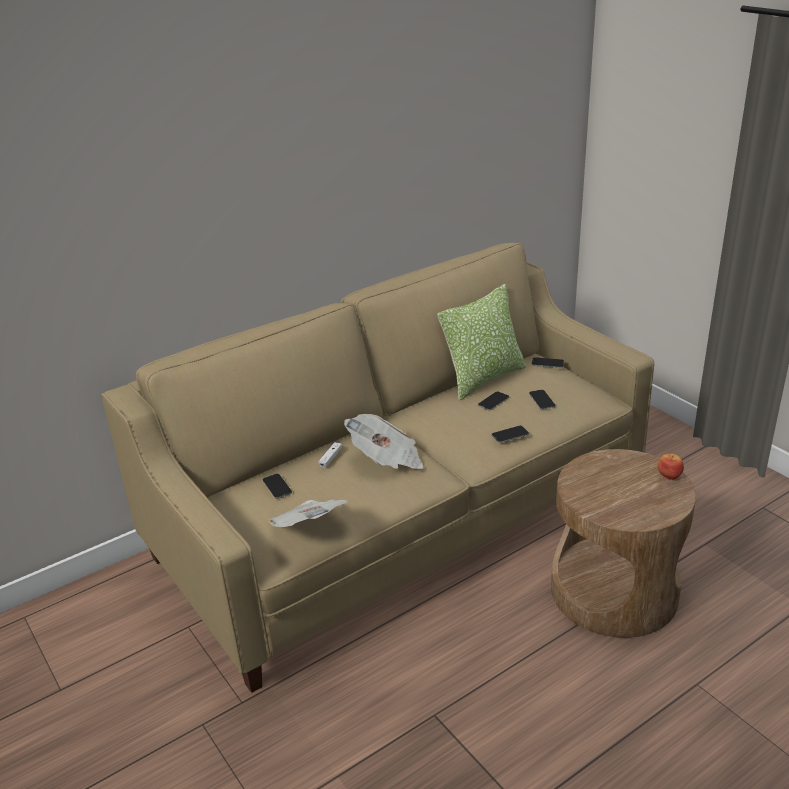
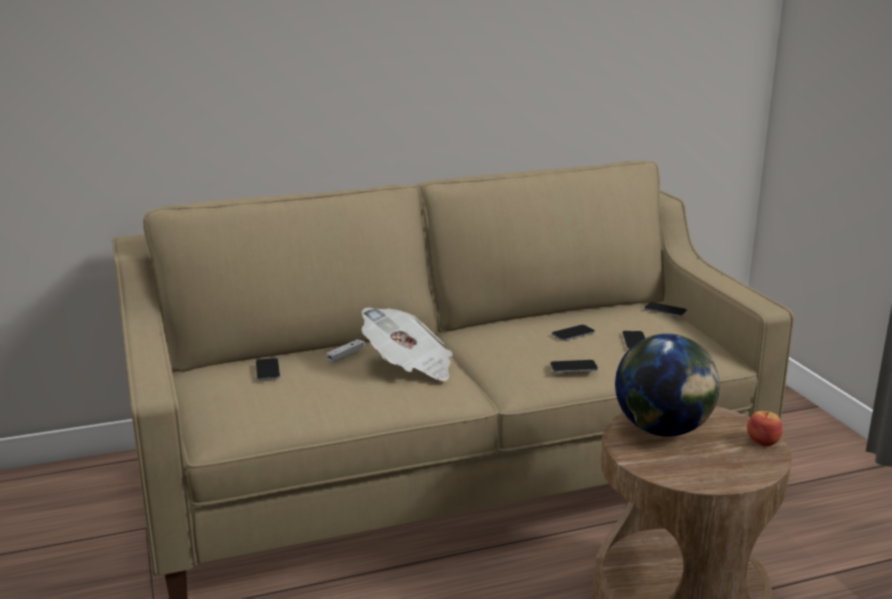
camera: 15 degrees right, 10 degrees down
newspaper [268,499,347,527] -> none
pillow [437,284,526,401] -> none
none -> globe [615,334,719,437]

